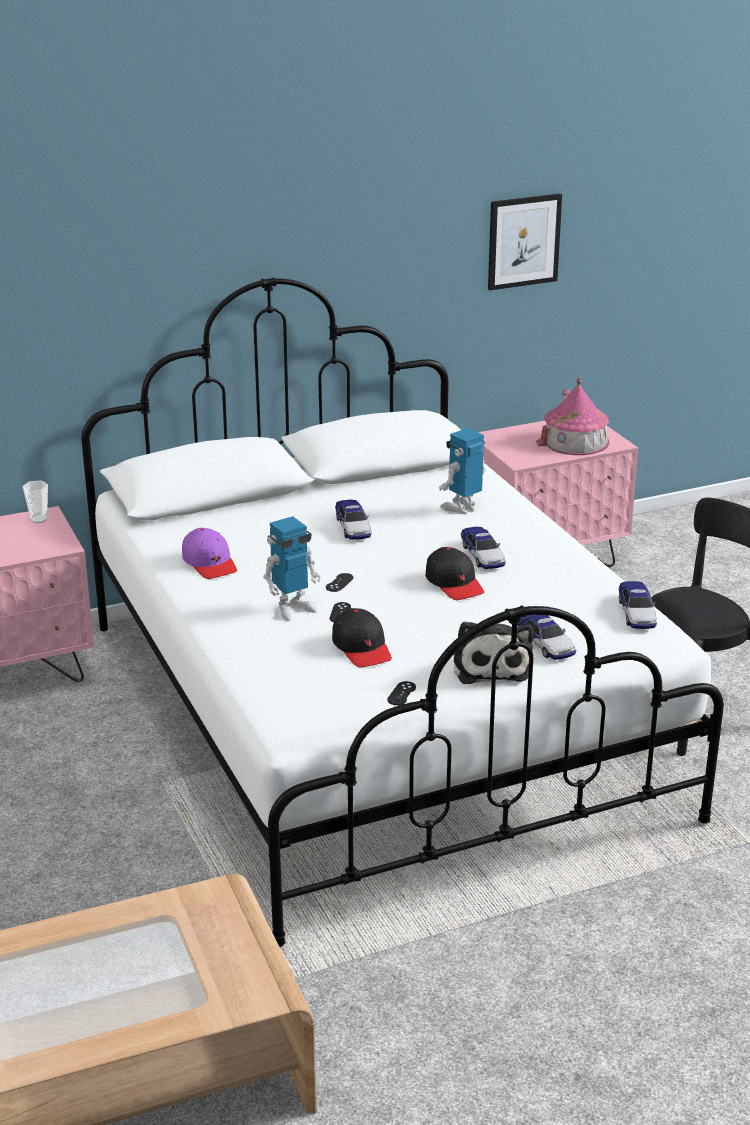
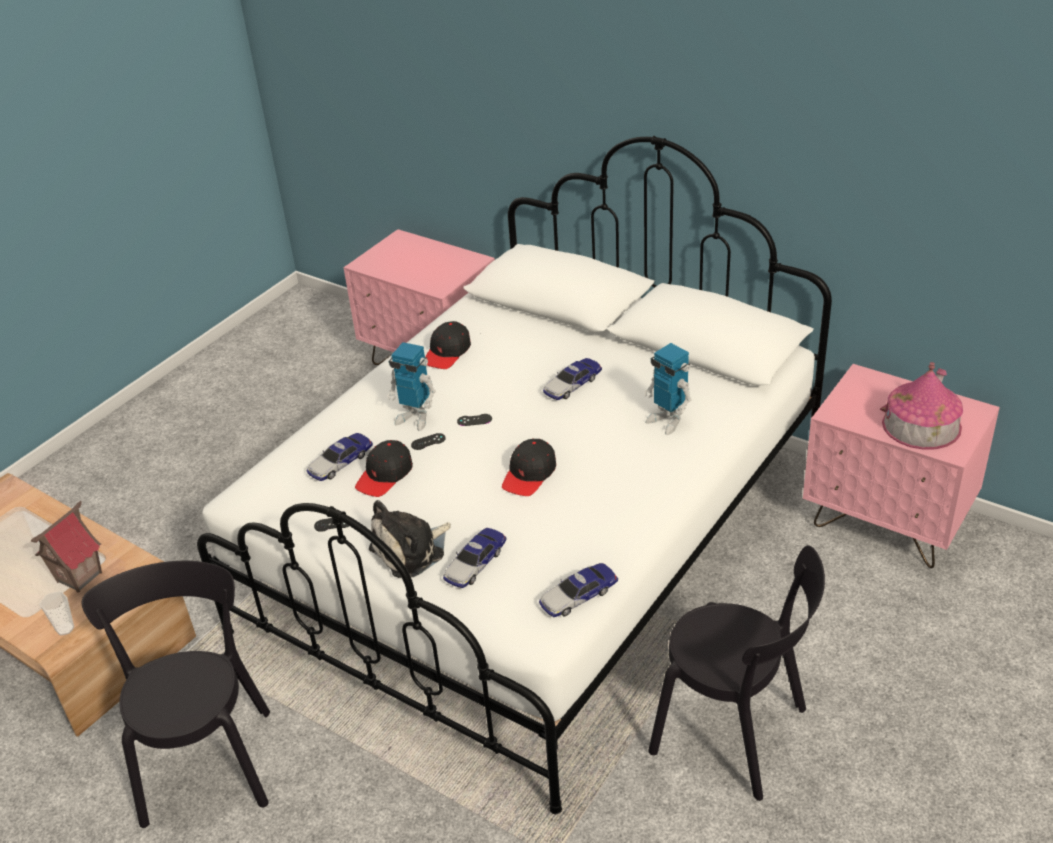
camera: 60 degrees right, 10 degrees up
cup [23,480,48,523] -> cup moved to [39,591,74,636]
purple cap [182,528,237,579] -> black cap [426,321,471,369]
toy robot [439,428,486,514] -> toy robot turned 150 degrees counterclockwise [644,343,692,435]
toy car [461,527,506,569] -> toy car moved to [307,433,373,481]
picture [488,194,562,290] -> none
none -> toy house [31,501,102,593]
none -> black chair [82,561,270,828]

